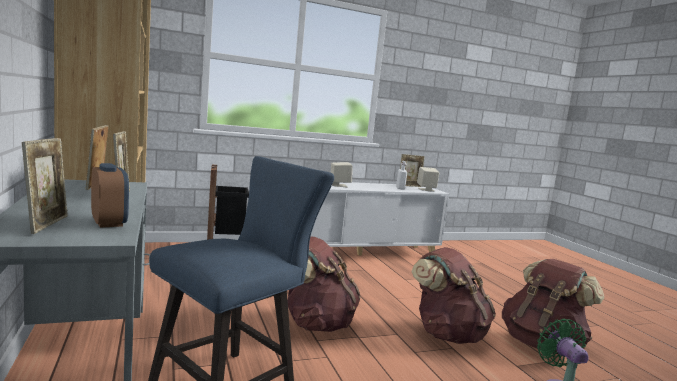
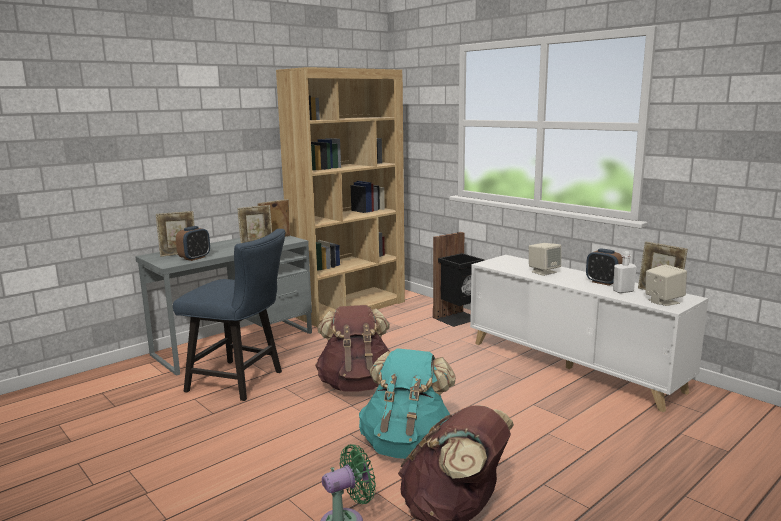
camera: 70 degrees right, 5 degrees up
brown backpack [411,247,496,344] -> turquoise backpack [359,348,456,459]
none -> alarm clock [586,248,623,286]

